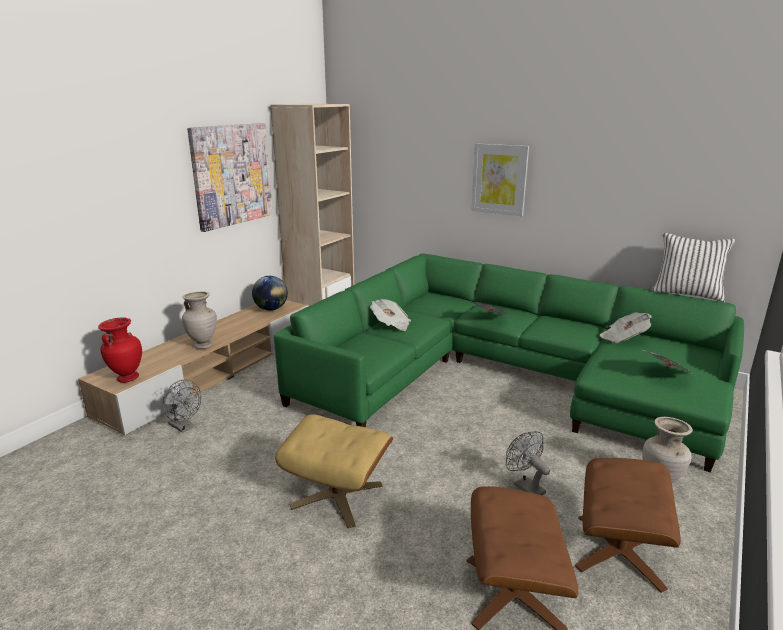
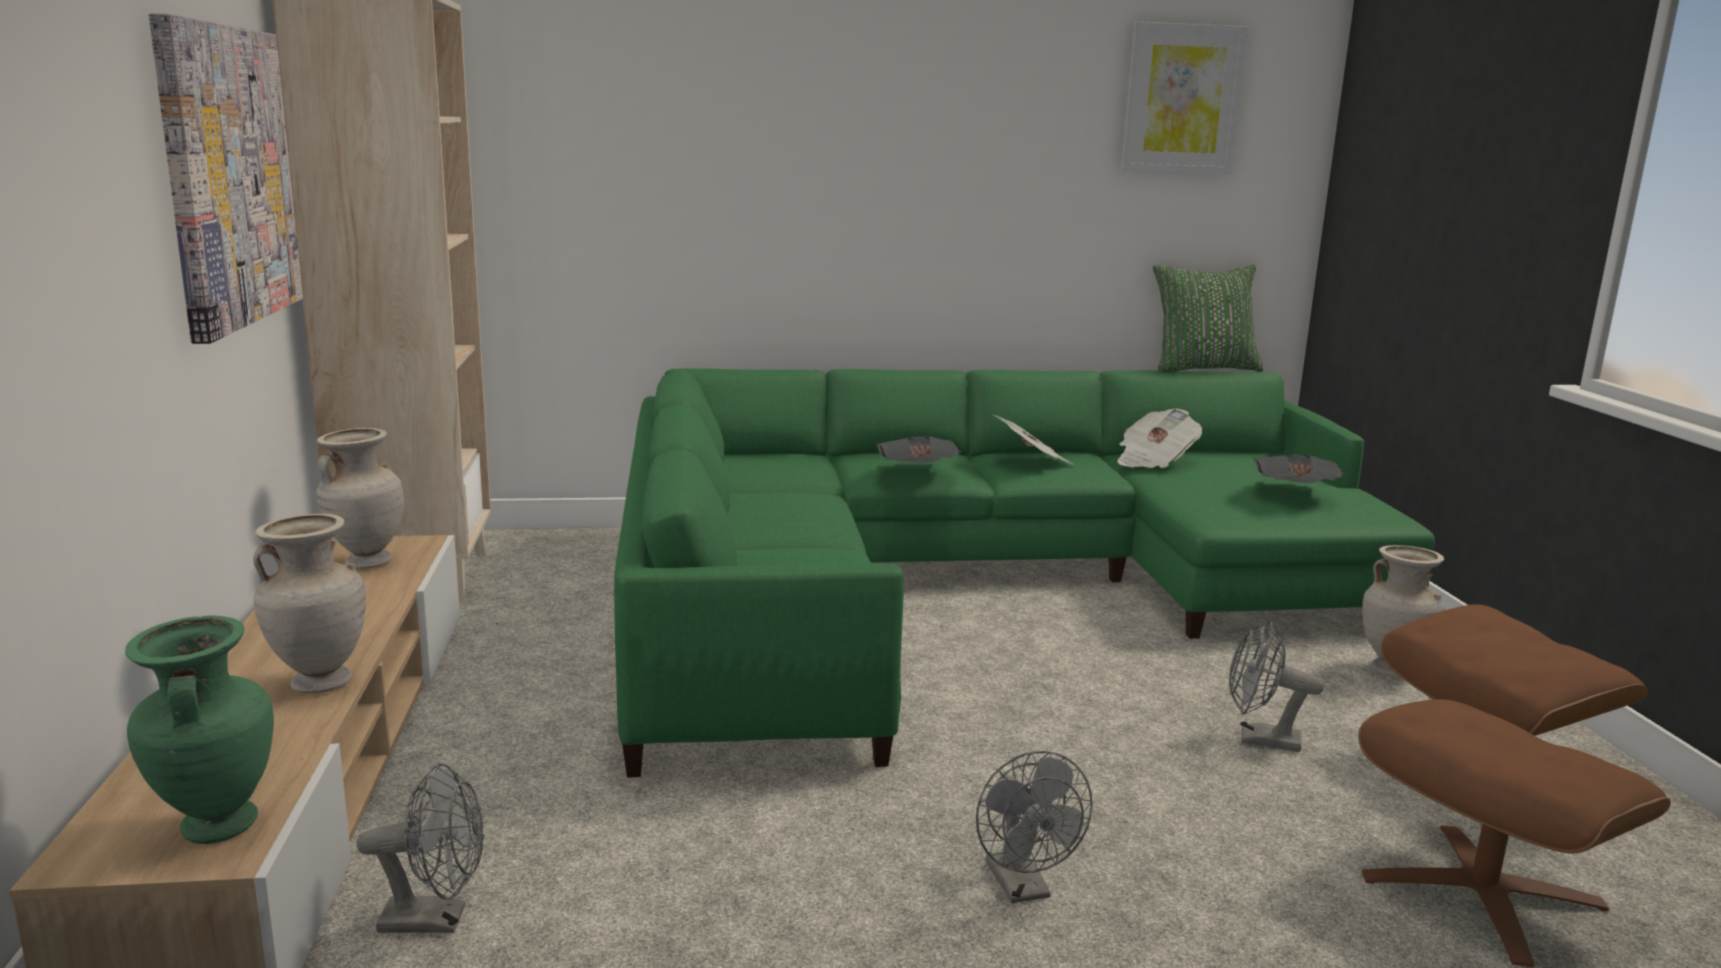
camera: 40 degrees left, 5 degrees down
red vase [98,317,142,383] -> green vase [125,615,274,844]
globe [252,276,288,311] -> beige vase [316,428,404,569]
beige ottoman [275,414,393,529] -> grey fan [976,751,1093,903]
newspaper [370,299,411,331] -> newspaper moved to [993,415,1074,465]
picture [472,143,529,216] -> picture moved to [1121,22,1248,174]
white pillow [652,233,736,302] -> green pillow [1153,265,1264,372]

